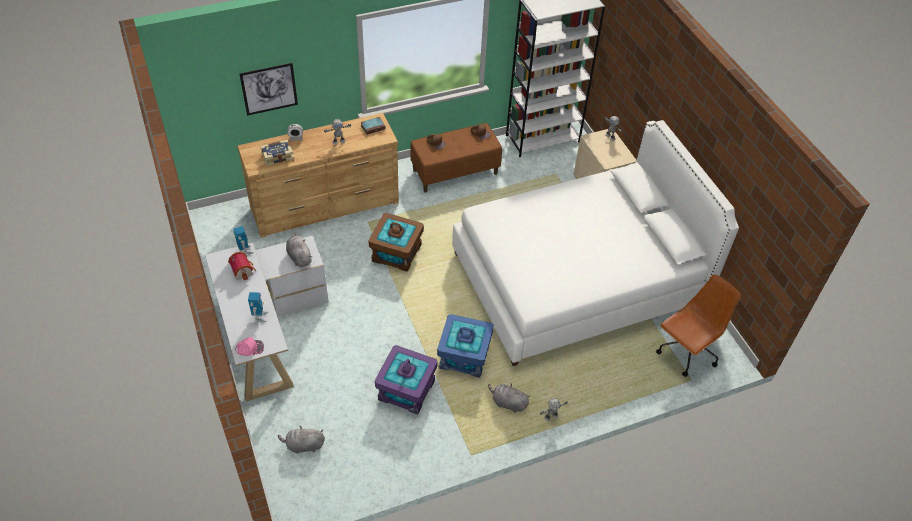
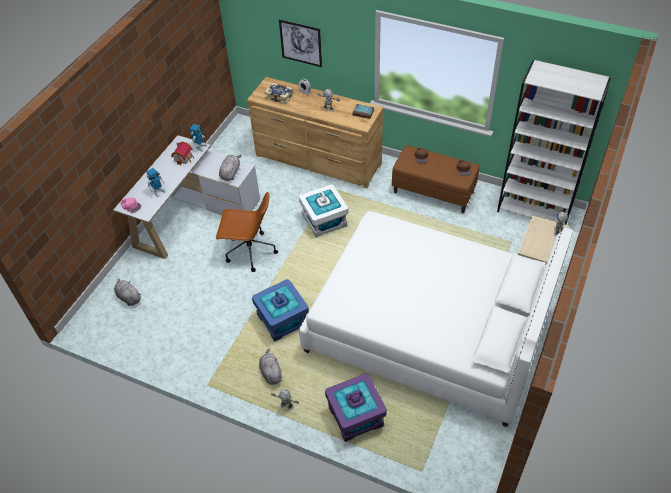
camera: 50 degrees right, 0 degrees up
brown storage box [368,213,424,272] -> white storage box [299,184,349,238]
purple storage box [375,345,438,414] -> purple storage box moved to [325,373,387,442]
brown office chair [656,274,741,377] -> brown office chair moved to [216,192,278,272]

